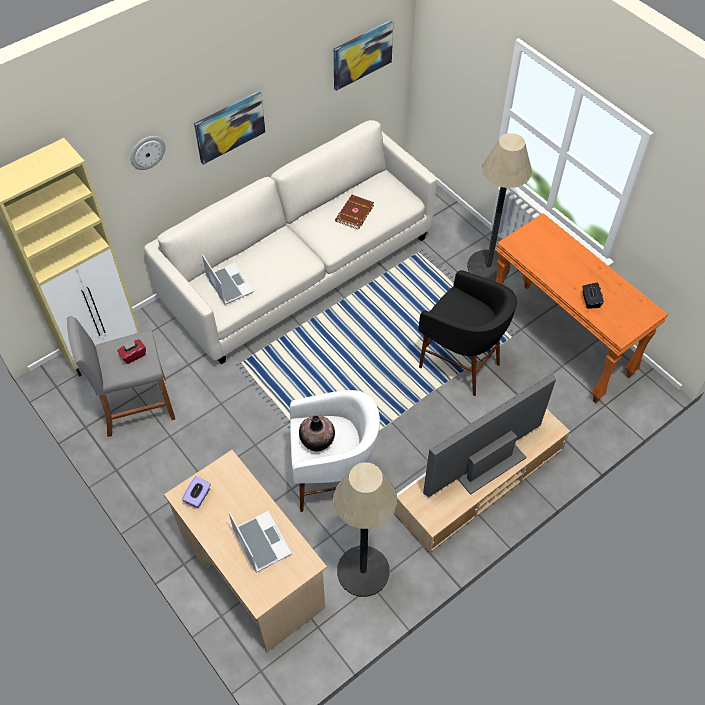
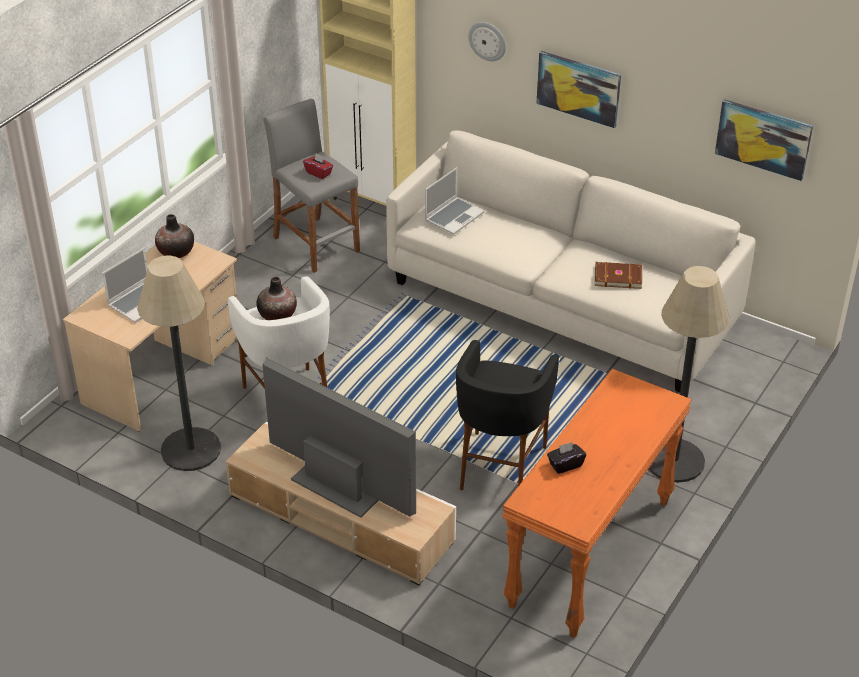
camera: 70 degrees right, 15 degrees down
purple tissue box [182,476,211,508] -> vase [155,214,194,258]

